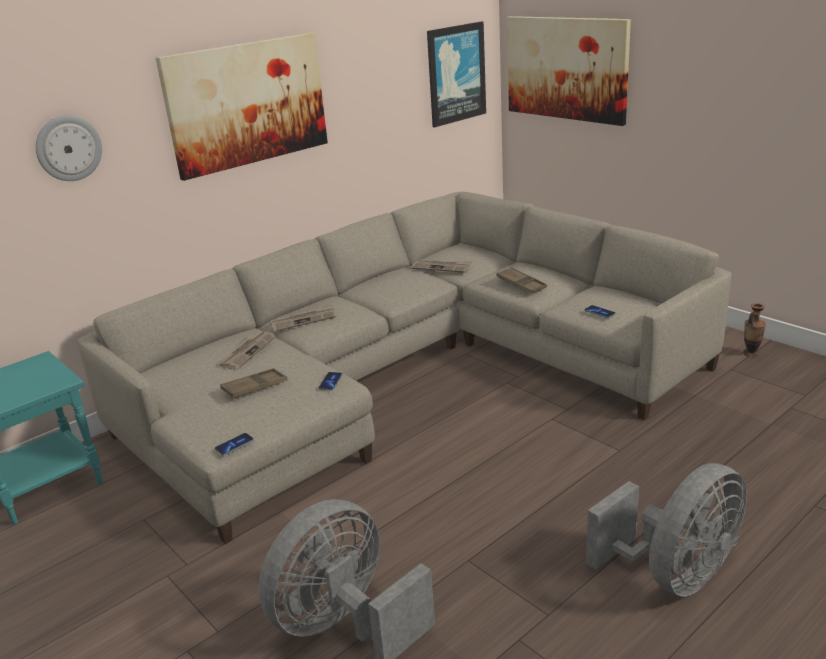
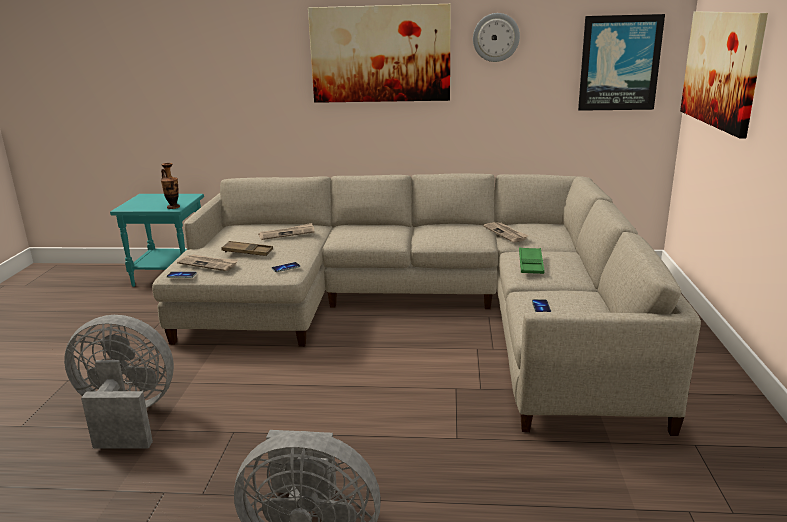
camera: 45 degrees right, 5 degrees down
wall clock [36,115,102,181] -> wall clock moved to [473,13,520,62]
newspaper [269,304,336,332] -> newspaper moved to [177,254,238,271]
brown tray [496,267,547,294] -> green tray [519,247,544,274]
vase [743,303,766,357] -> vase moved to [161,163,180,209]

